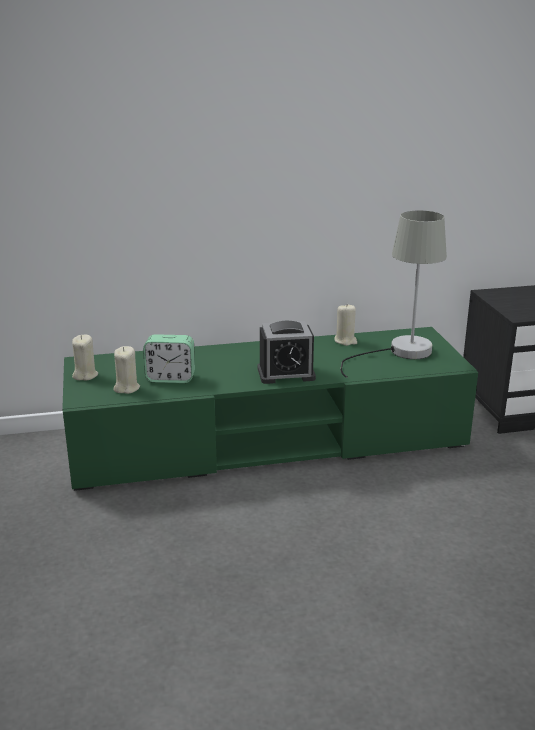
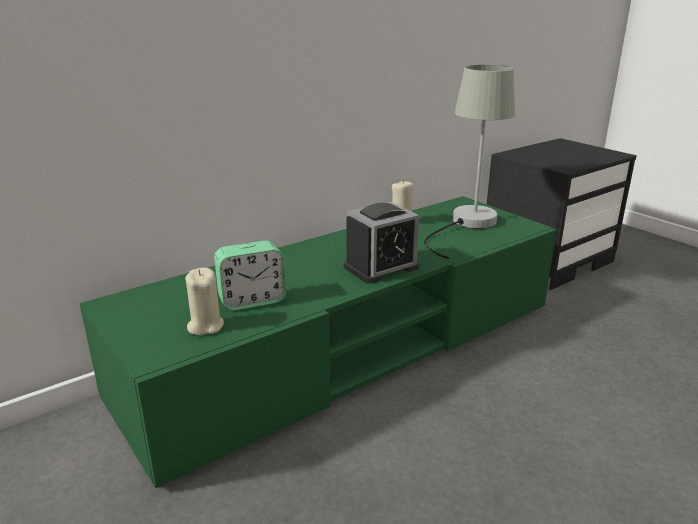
camera: 25 degrees left, 0 degrees up
beige candle [72,335,98,381] -> none

